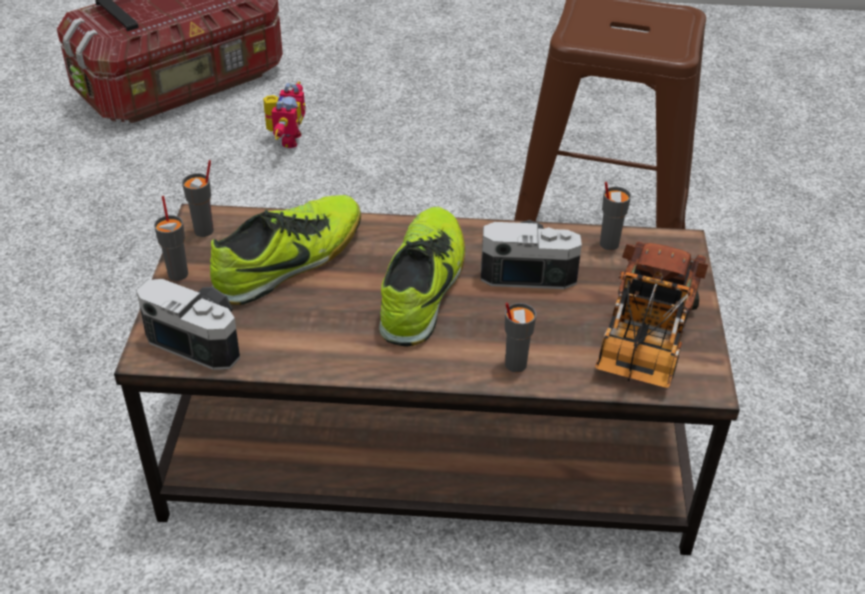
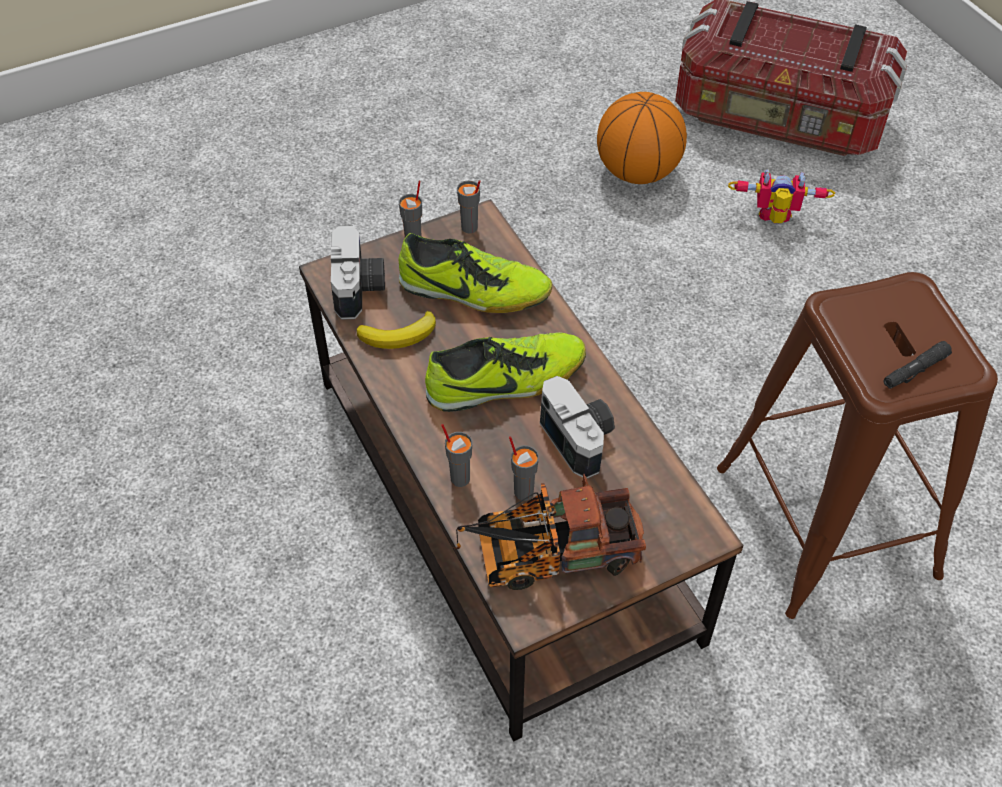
camera: 60 degrees right, 10 degrees up
toy robot [263,82,306,148] -> toy robot turned 150 degrees counterclockwise [728,169,835,224]
grey cup [600,182,631,250] -> grey cup moved to [509,436,539,501]
none -> banana [356,311,436,349]
none -> basketball [597,92,687,184]
none -> black flashlight [883,341,952,389]

